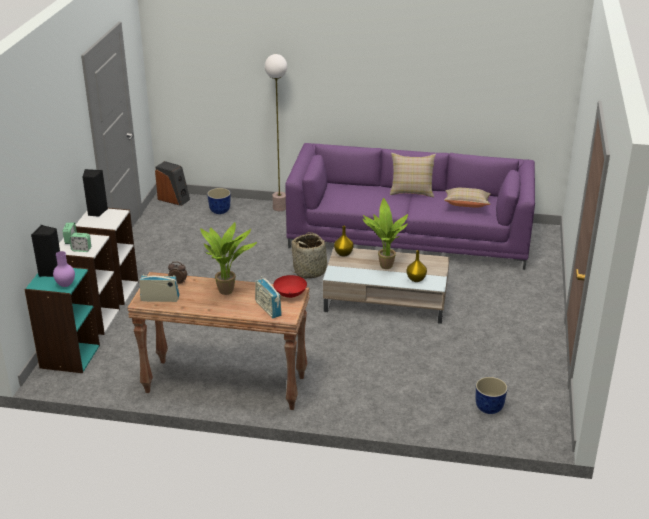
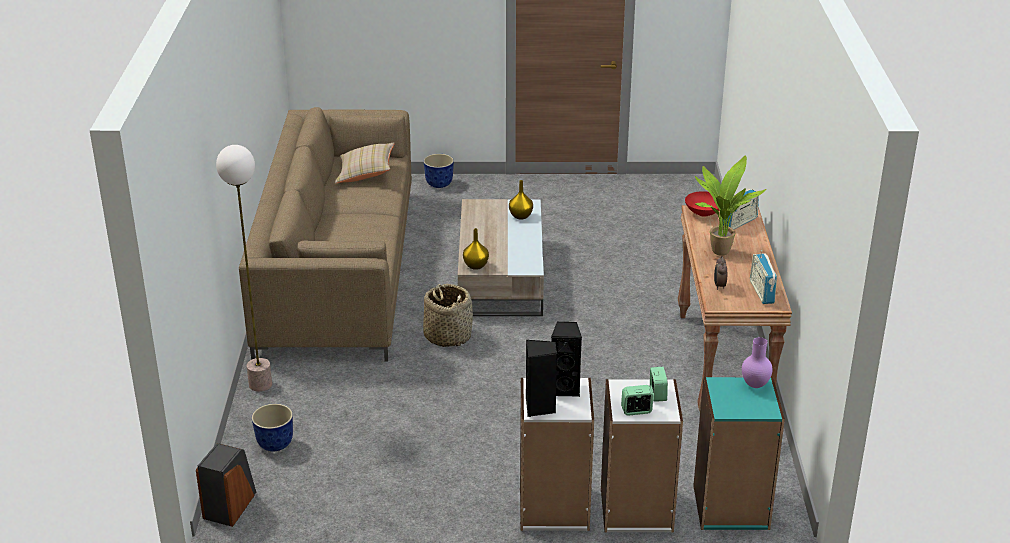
camera: 100 degrees left, 0 degrees up
black speaker [31,225,60,277] -> black speaker moved to [551,322,582,397]
purple sofa [285,143,535,270] -> brown sofa [239,107,412,362]
potted plant [362,198,408,269] -> none
beige pillow [390,153,436,197] -> none
planter [476,377,508,414] -> planter moved to [423,154,454,188]

